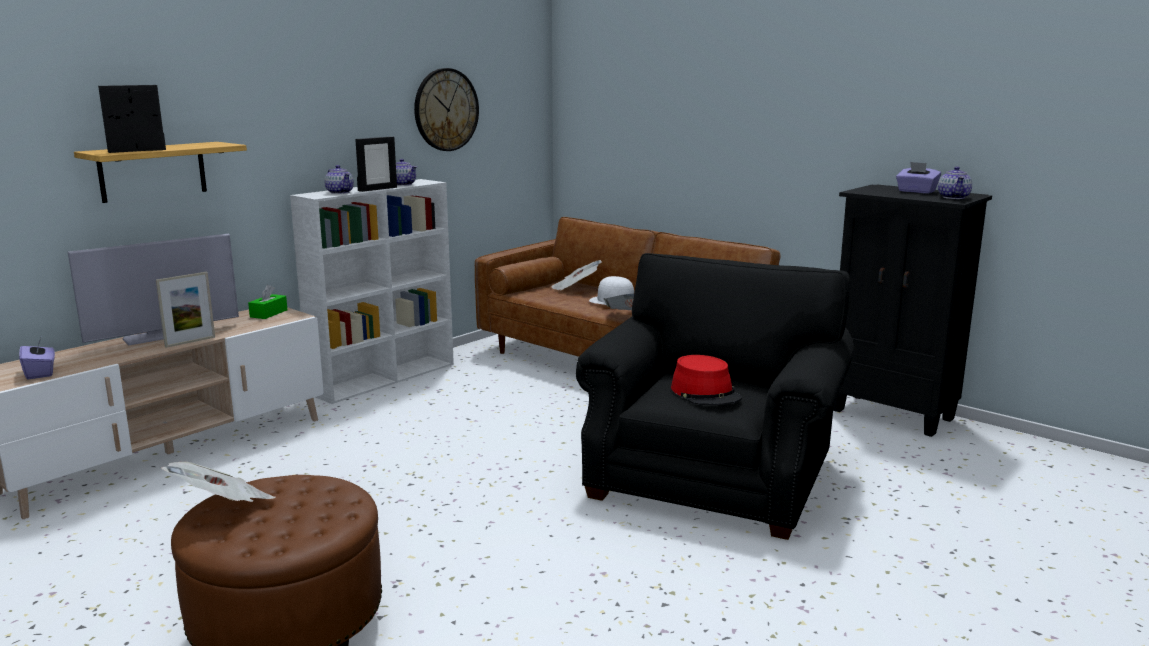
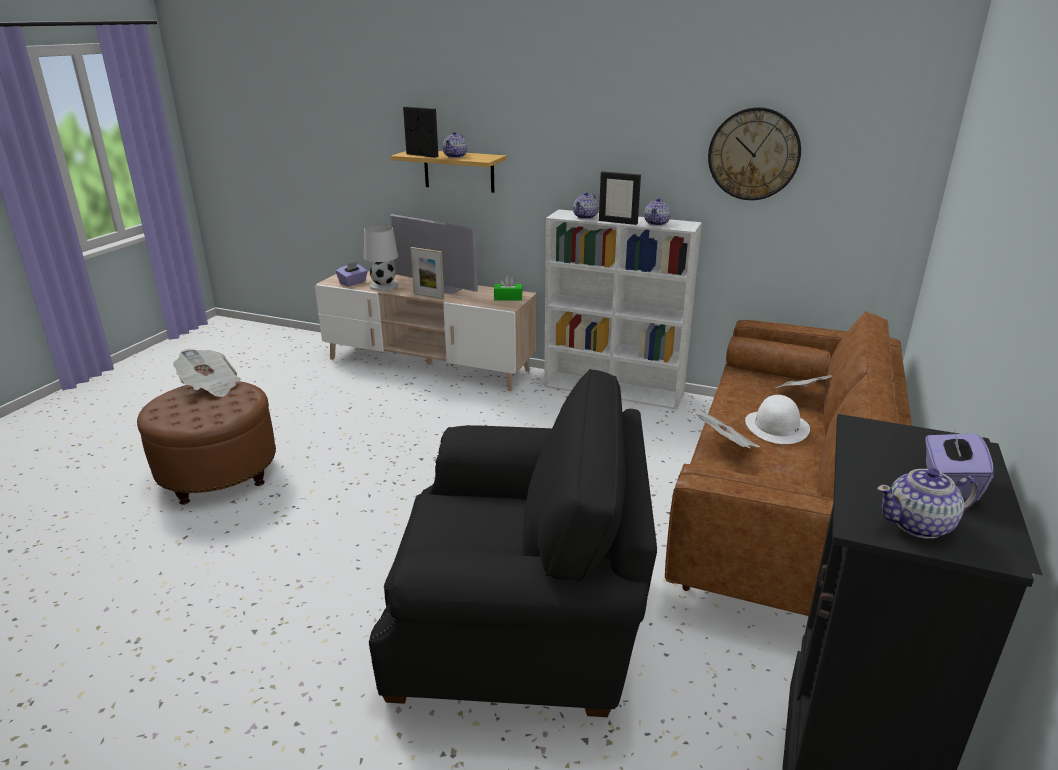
camera: 70 degrees right, 10 degrees up
red hat [671,355,742,405] -> none
none -> white table lamp [364,225,398,291]
none -> teapot [443,132,467,158]

